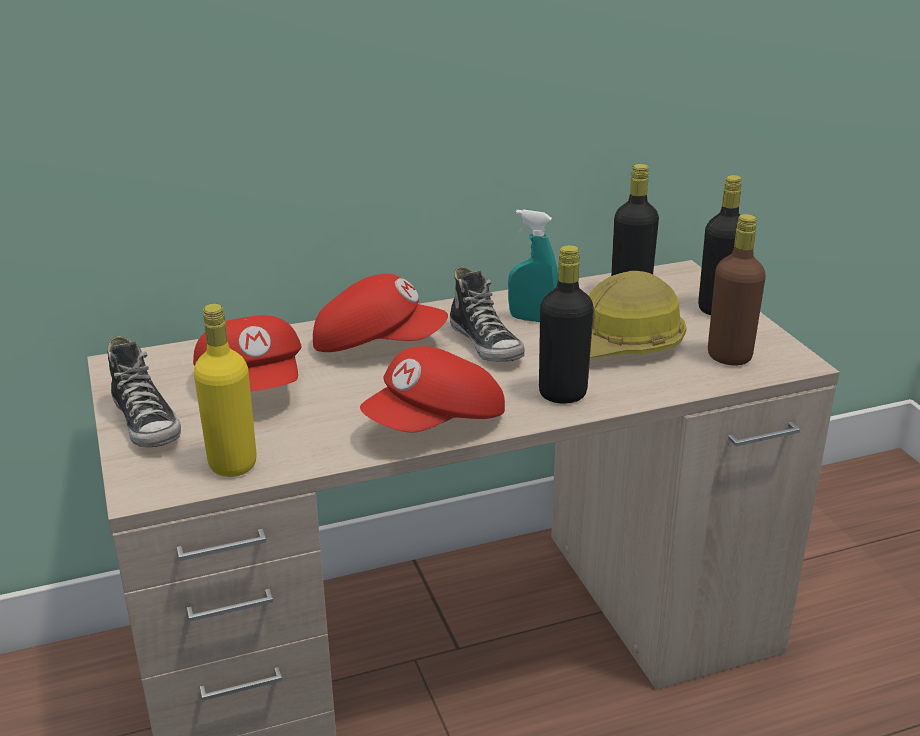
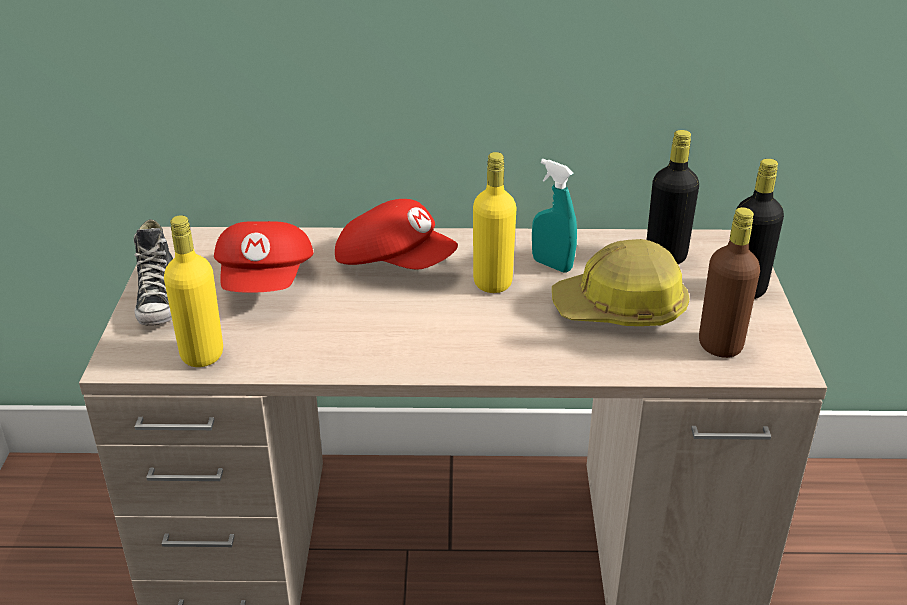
camera: 20 degrees right, 5 degrees up
red cap [360,346,505,433] -> none
shoe [450,266,525,362] -> yellow bottle [473,152,517,293]
black bottle [539,245,594,403] -> none

